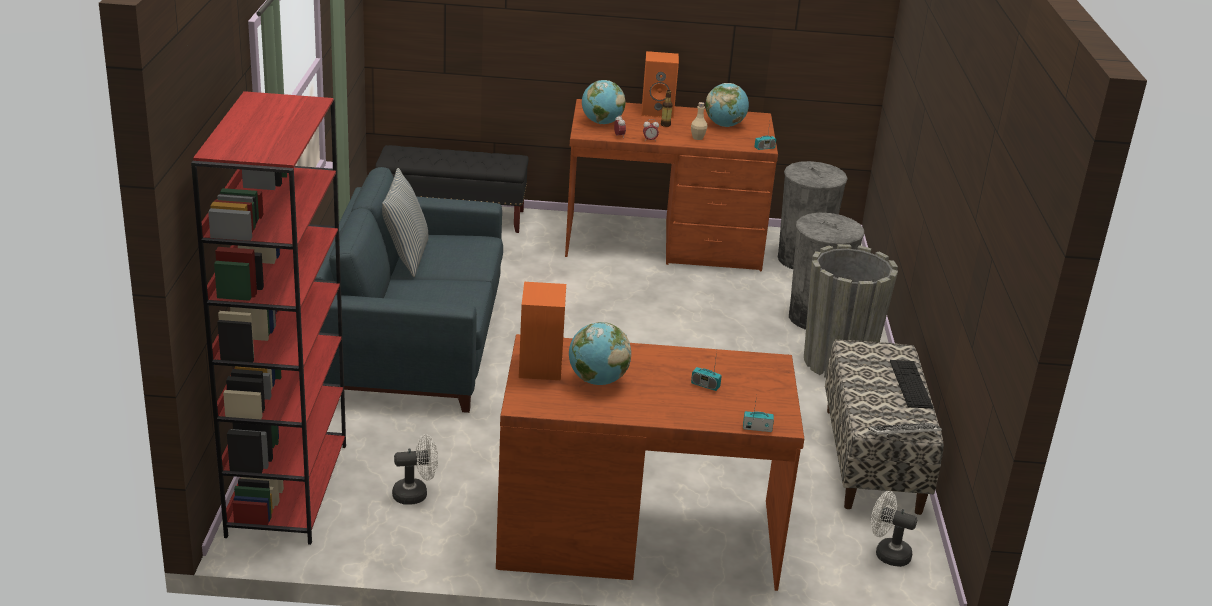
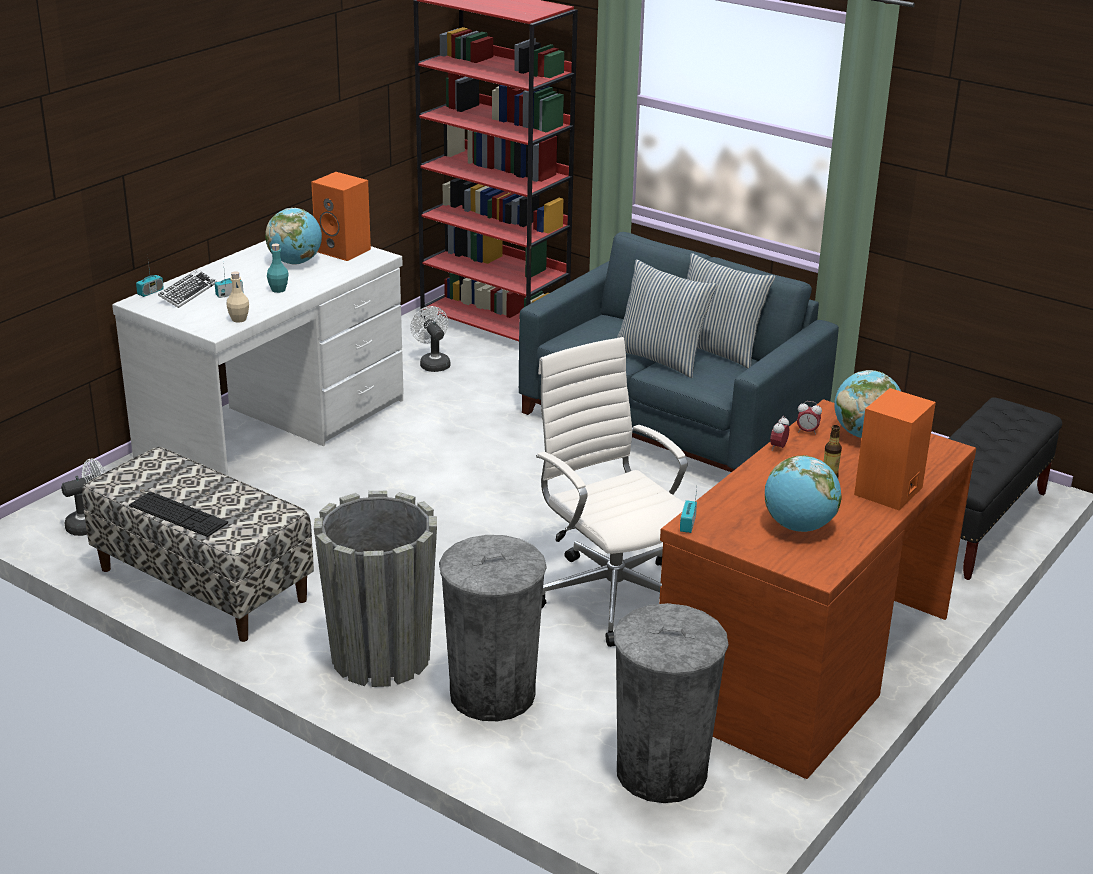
camera: 125 degrees right, 0 degrees up
white fan [392,434,438,505] -> white fan turned 135 degrees clockwise [410,306,450,372]
brown desk [496,334,804,591] -> white desk [112,240,404,476]
beige bottle [691,102,708,140] -> beige bottle moved to [227,271,249,323]
keyboard [868,423,942,437] -> keyboard moved to [158,269,217,308]
none -> turquoise bottle [267,243,289,293]
none -> white office chair [536,337,687,647]
none -> pillow [617,259,718,378]

